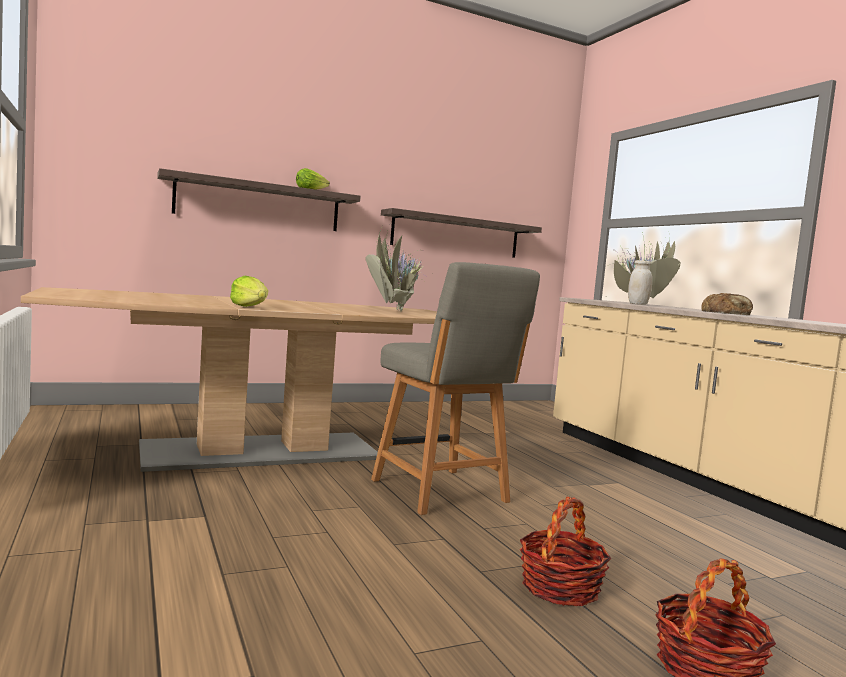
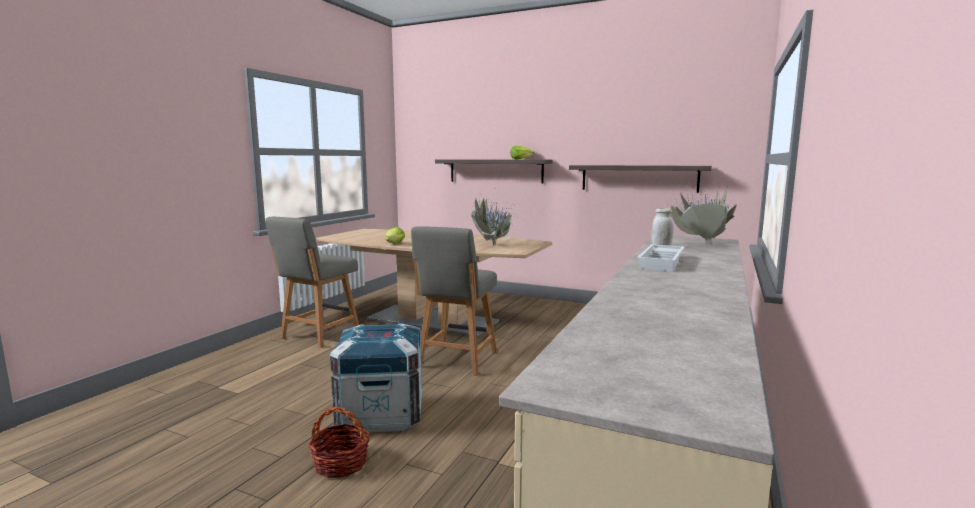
camera: 50 degrees right, 5 degrees up
basket [520,497,612,606] -> crate [330,323,422,433]
bread [701,293,753,315] -> white tray [637,244,685,272]
none -> grey chair [265,217,359,348]

